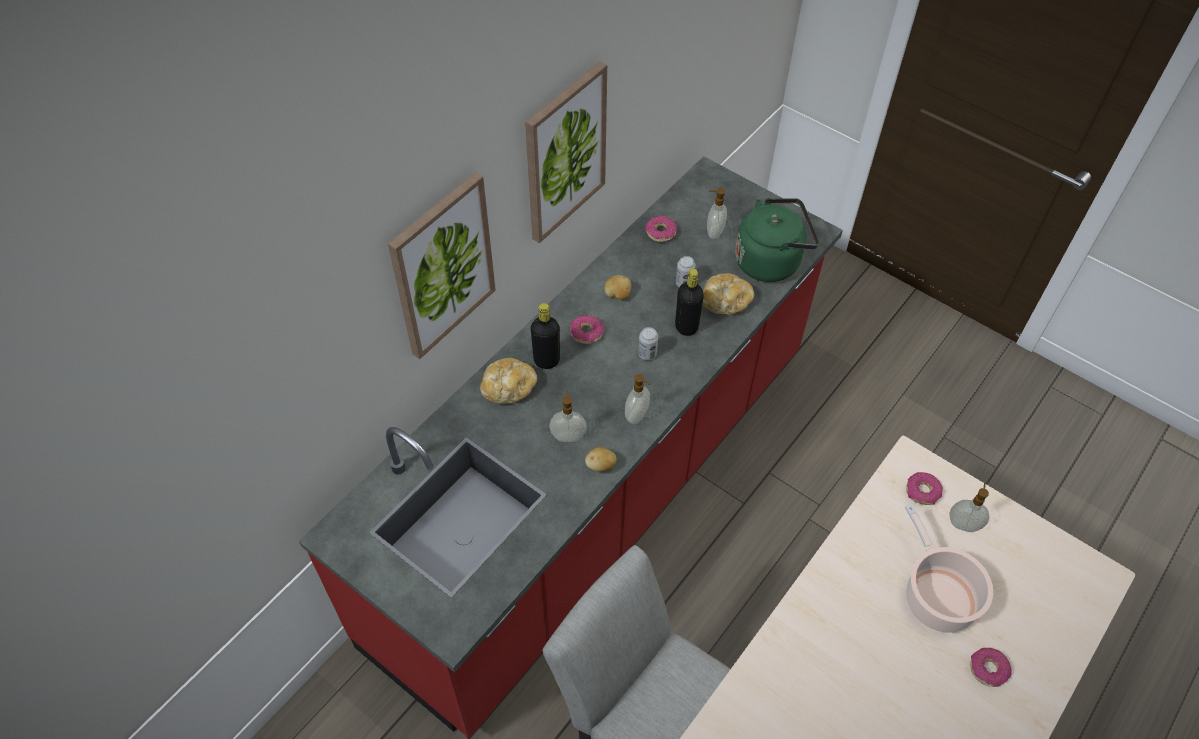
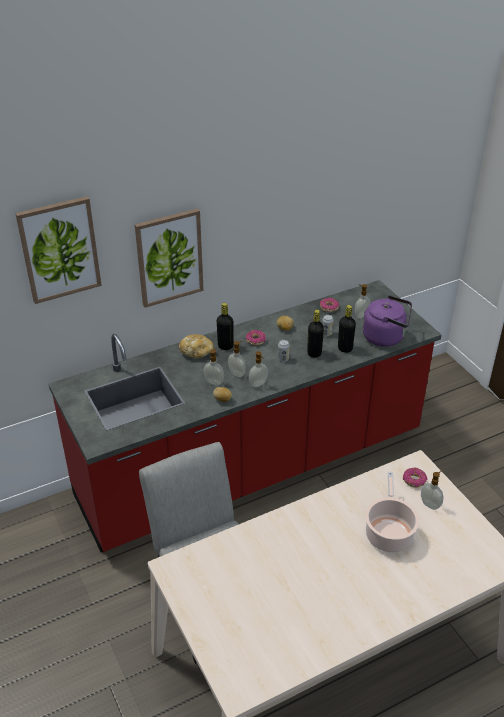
camera: 25 degrees right, 15 degrees down
picture [525,61,607,243] -> picture moved to [15,196,102,304]
bread [702,273,754,315] -> black bottle [338,305,356,353]
green kettle [735,198,819,282] -> purple kettle [363,295,412,347]
donut [970,648,1011,687] -> none
none -> soap dispenser [228,341,246,377]

